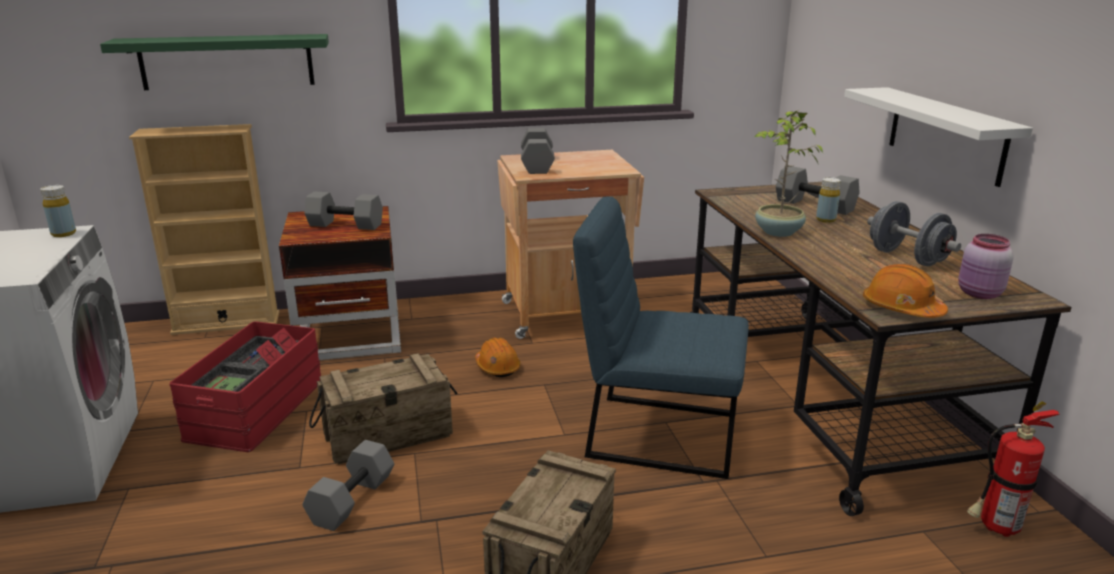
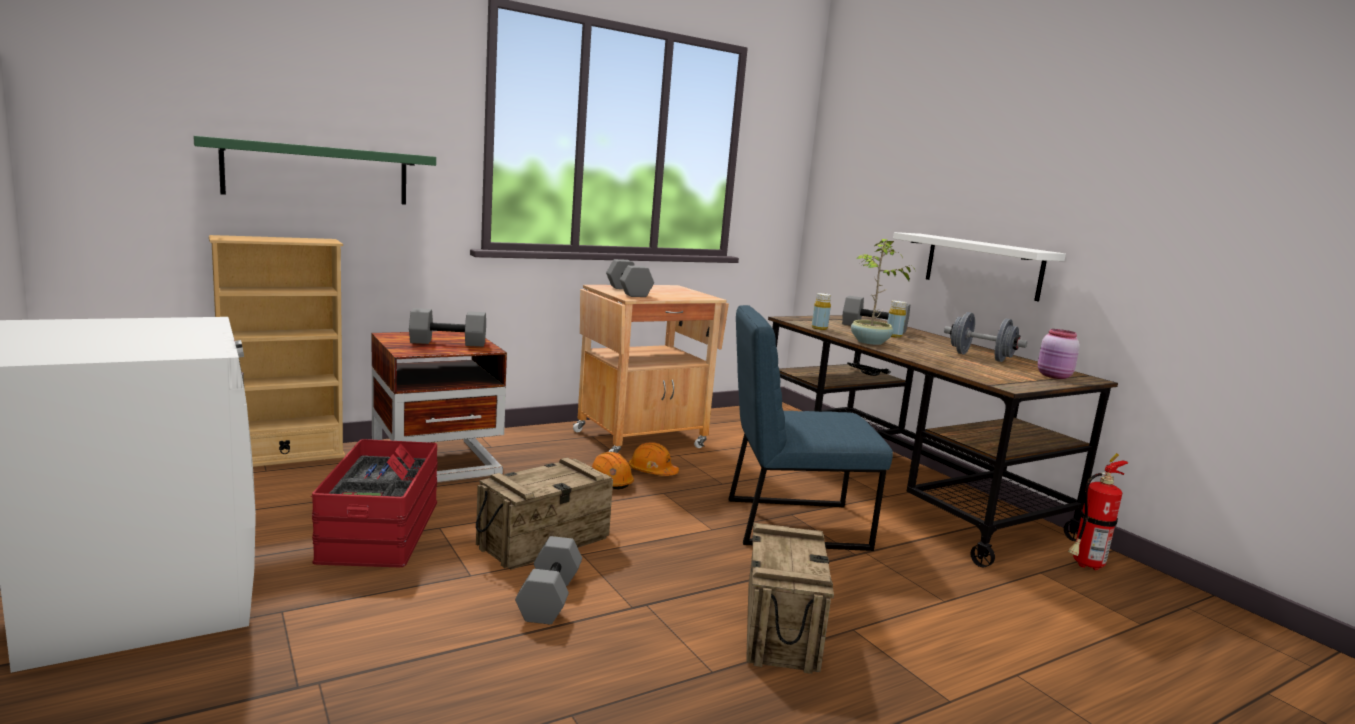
camera: 20 degrees left, 10 degrees down
yellow bottle [41,185,76,237] -> yellow bottle moved to [812,293,831,330]
orange hard hat [863,264,948,318] -> orange hard hat moved to [628,442,679,476]

